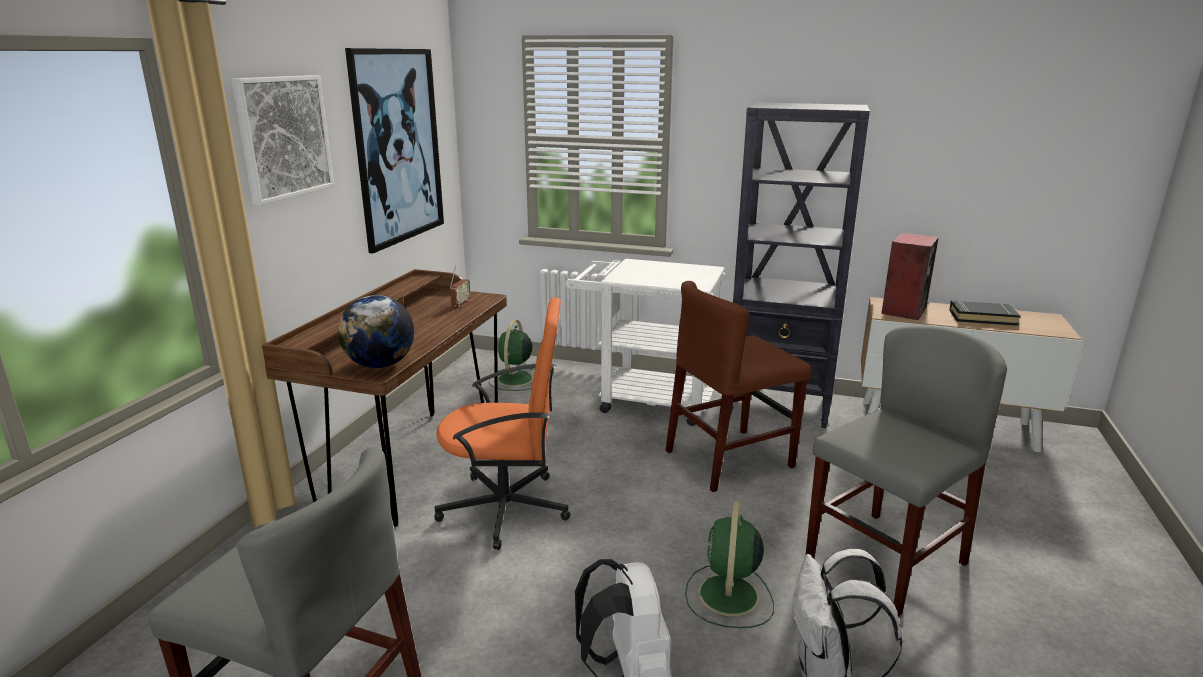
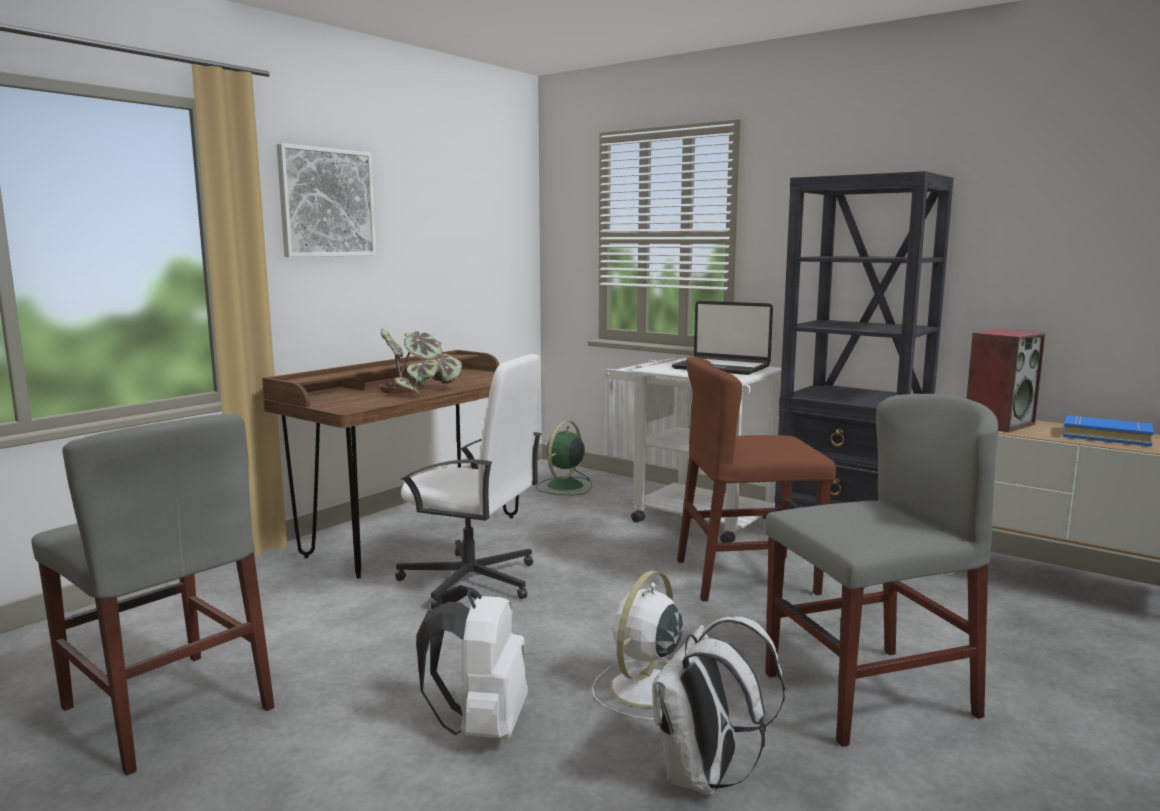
camera: 20 degrees right, 10 degrees down
globe [338,295,414,368] -> none
picture [345,48,444,254] -> none
orange office chair [434,298,570,550] -> white office chair [395,354,541,609]
radio [450,266,470,307] -> none
green fan [685,501,774,628] -> white fan [592,570,683,720]
black book [949,300,1021,326] -> blue book [1063,415,1154,447]
none -> potted plant [379,328,463,395]
none -> laptop [672,301,773,375]

